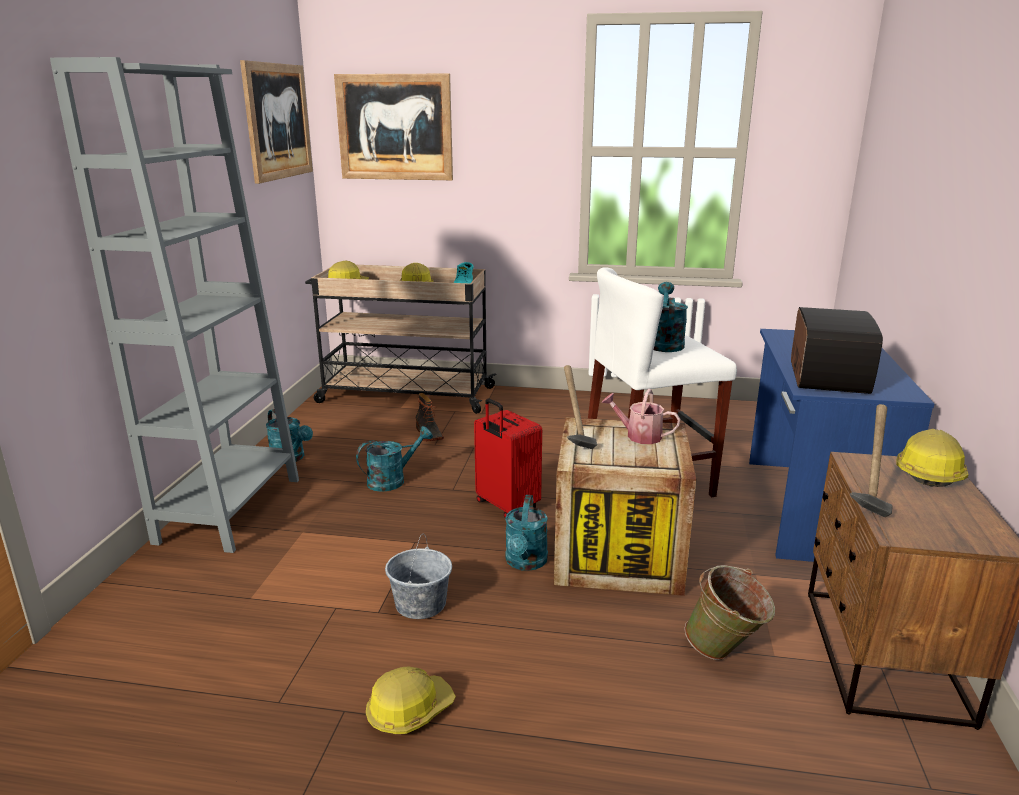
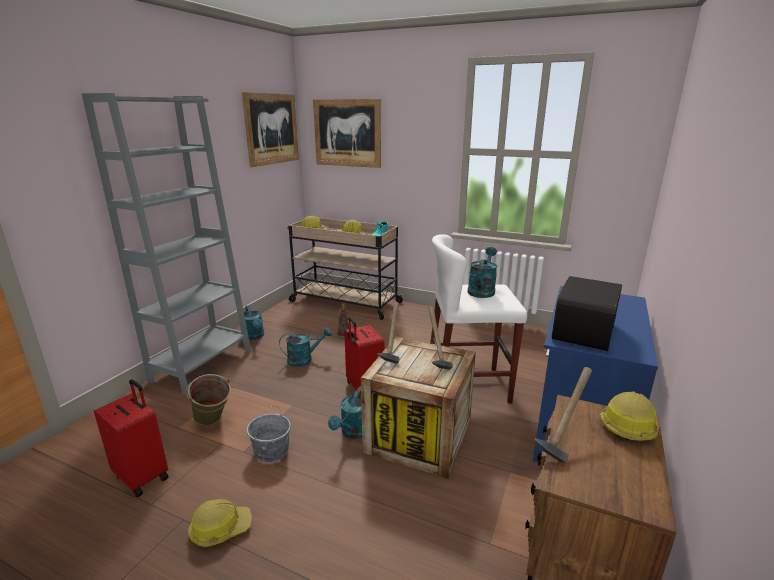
camera: 15 degrees right, 0 degrees up
watering can [602,389,680,444] -> hammer [428,307,453,370]
green bucket [684,565,775,660] -> green bucket moved to [185,374,231,425]
none -> red suitcase [94,379,169,498]

